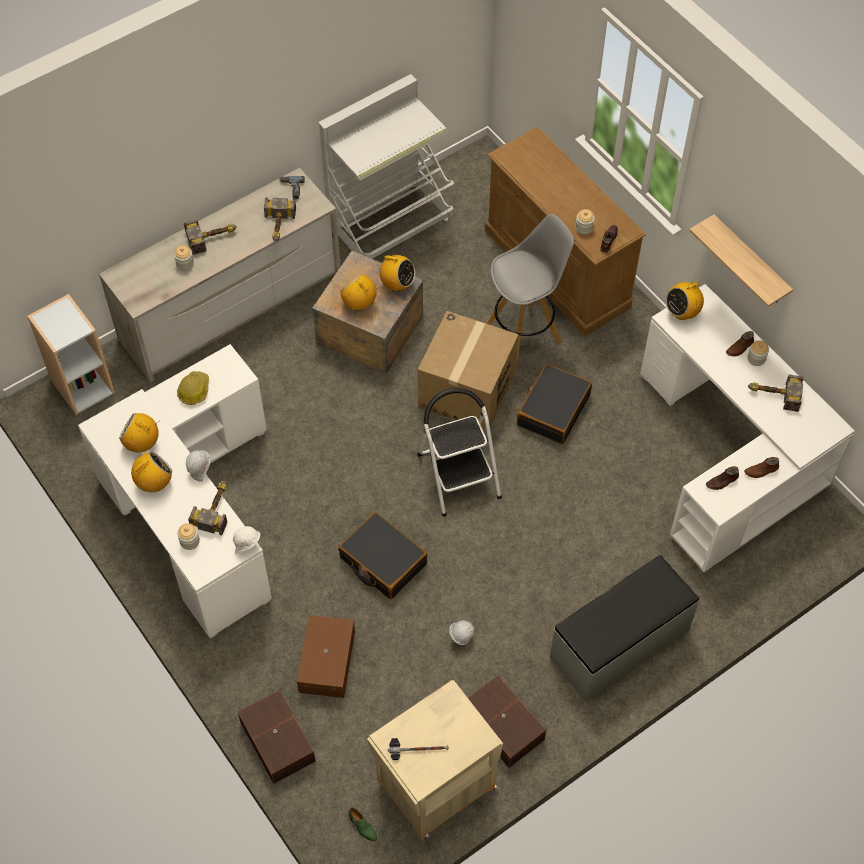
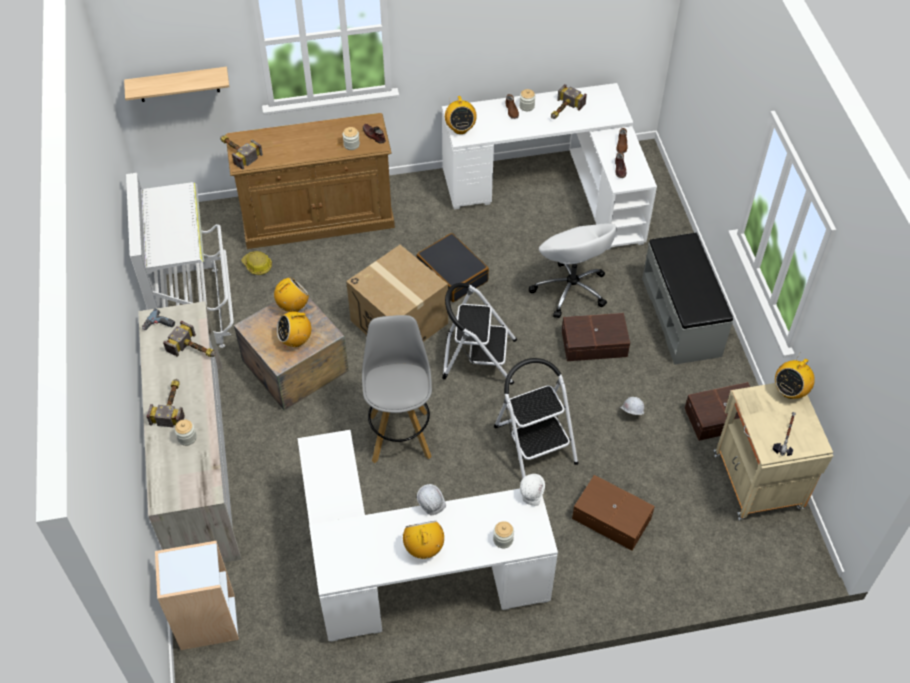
camera: 65 degrees left, 5 degrees down
radio [119,413,160,452] -> radio moved to [775,355,815,399]
hard hat [177,371,209,405] -> hard hat moved to [241,251,272,275]
hammer [188,481,227,535] -> hammer moved to [220,135,263,170]
brown storage box [238,690,316,784] -> brown storage box moved to [562,313,630,361]
black suitcase [338,512,427,600] -> step ladder [494,358,579,479]
green shoe [349,807,377,842] -> none
grey stool [486,214,574,365] -> grey stool moved to [362,315,432,463]
shelf [689,214,793,307] -> shelf moved to [124,67,229,102]
none -> white office chair [529,223,617,318]

